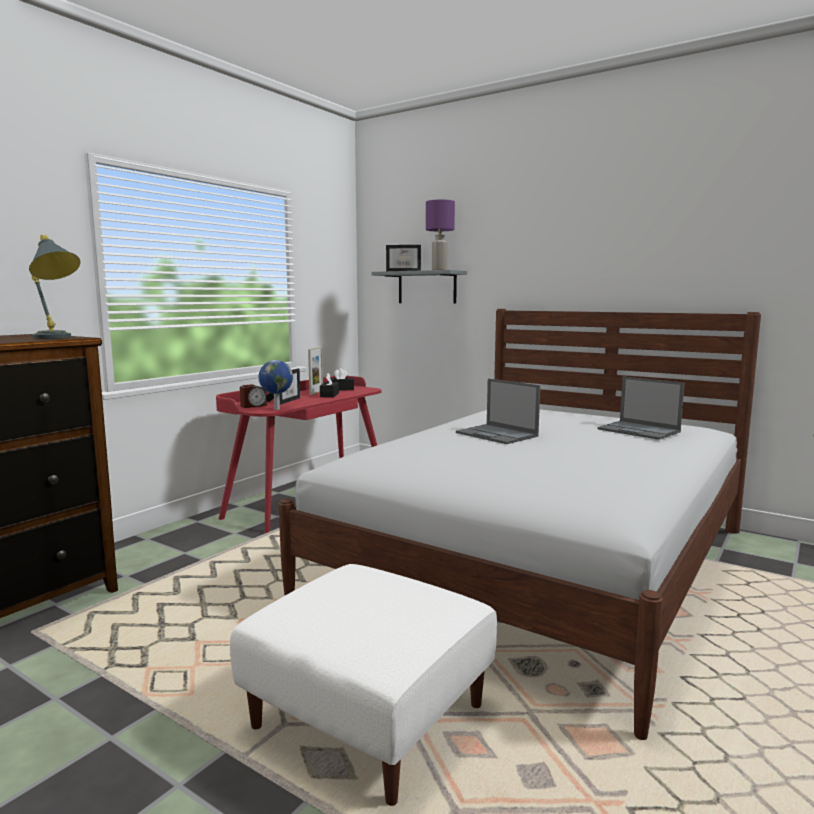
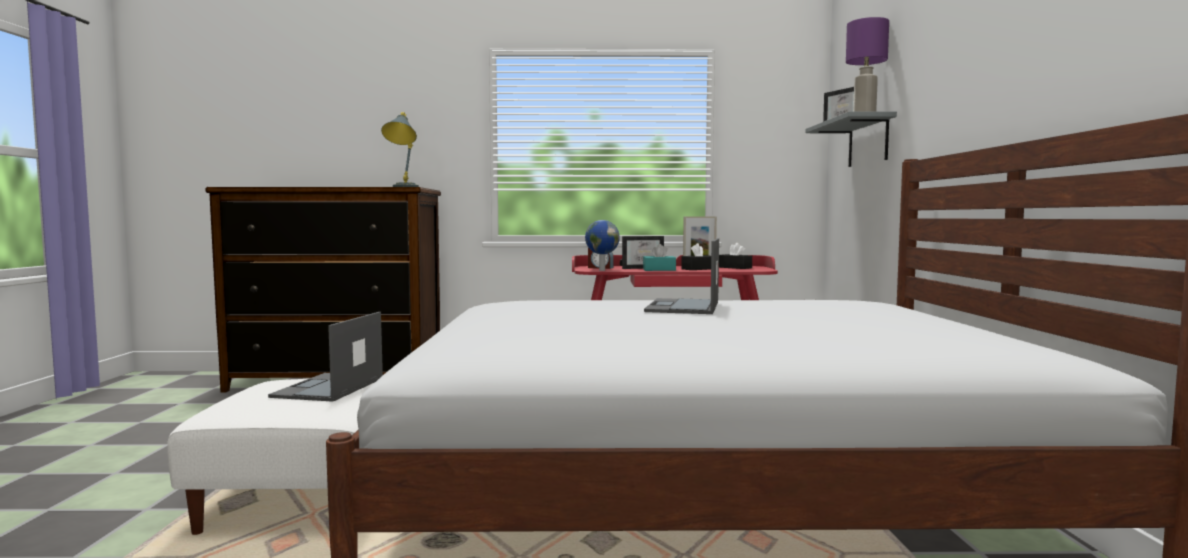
camera: 55 degrees right, 5 degrees down
laptop [598,377,685,440] -> laptop moved to [268,312,383,402]
none -> turquoise tissue box [643,244,676,271]

